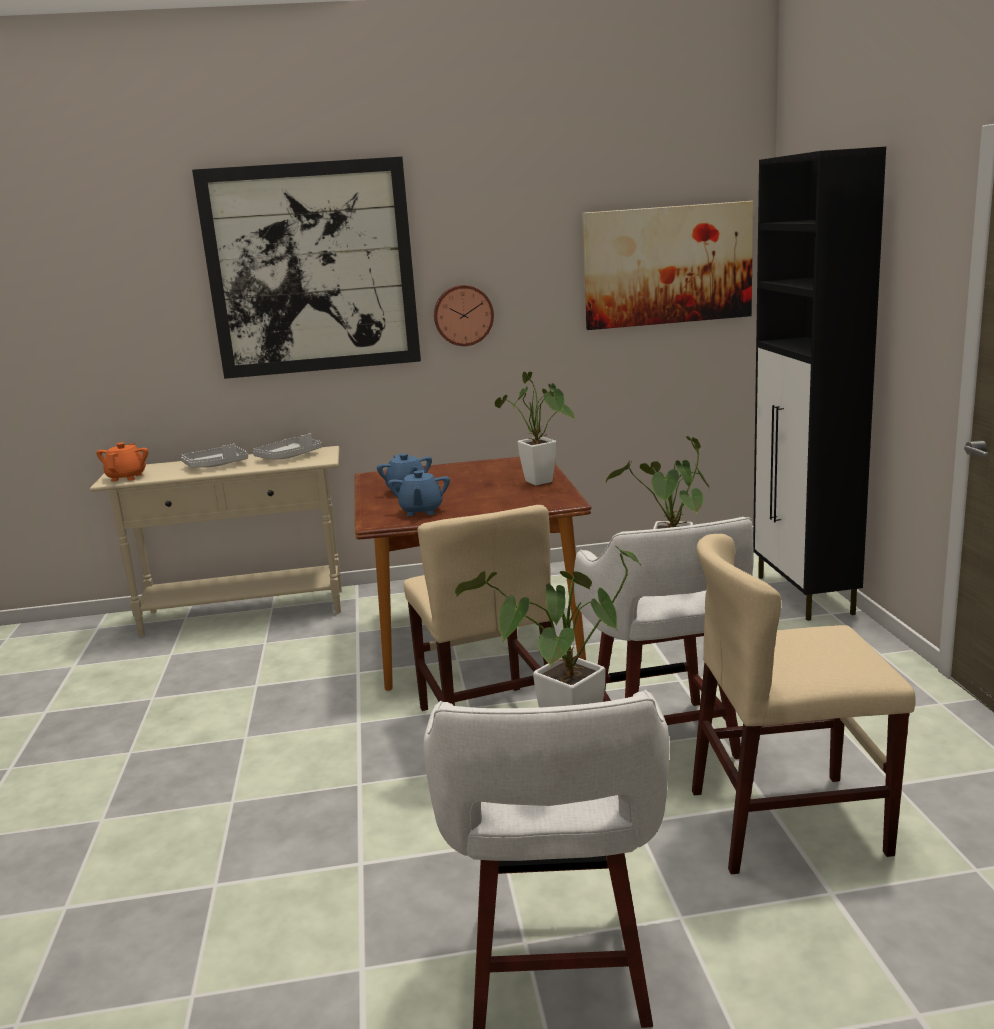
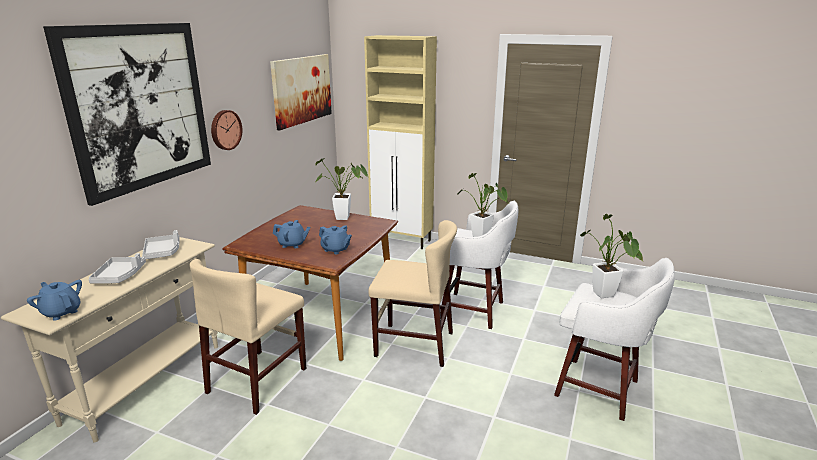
camera: 60 degrees left, 5 degrees up
orange teapot [96,442,148,481] -> blue teapot [27,280,82,321]
beige chair [692,534,916,874] -> beige chair moved to [190,259,306,415]
black cabinet [753,147,886,621] -> beige cabinet [364,35,437,249]

